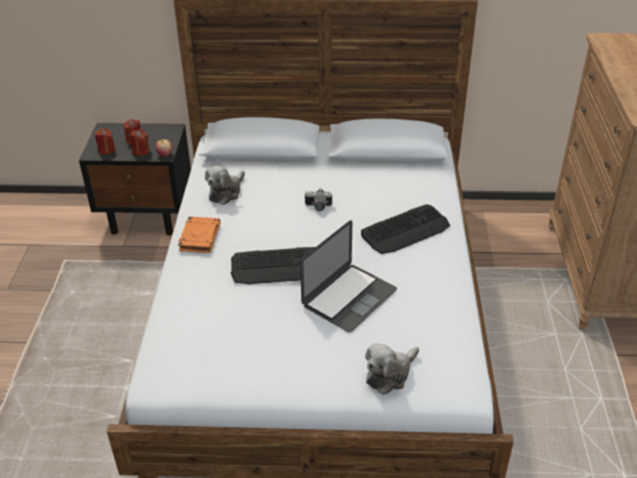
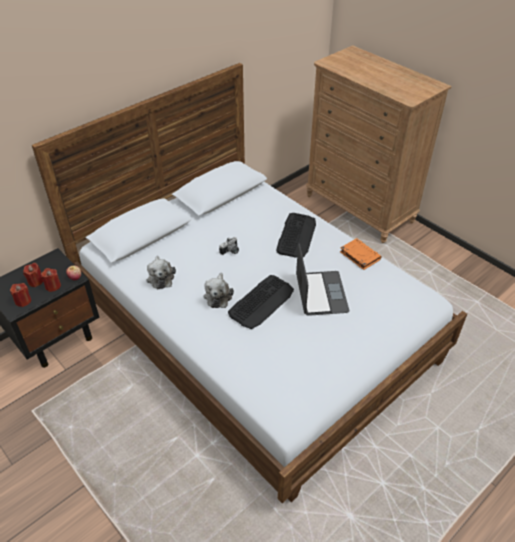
camera: 45 degrees left, 5 degrees up
orange book [178,217,221,253] -> orange book moved to [340,238,382,270]
plush toy [365,343,419,395] -> plush toy moved to [203,273,234,308]

